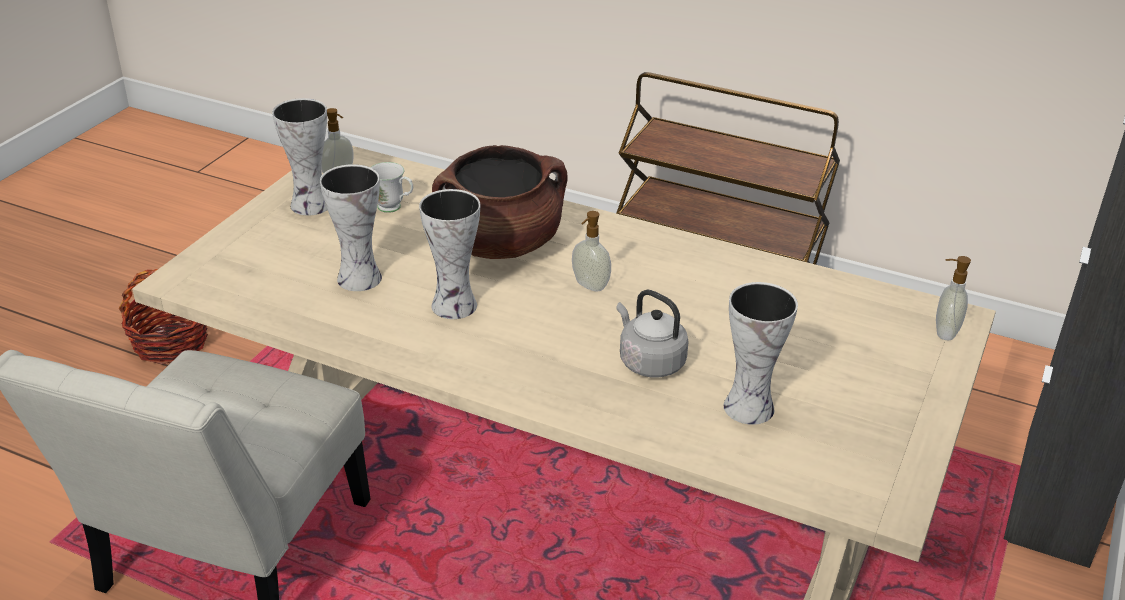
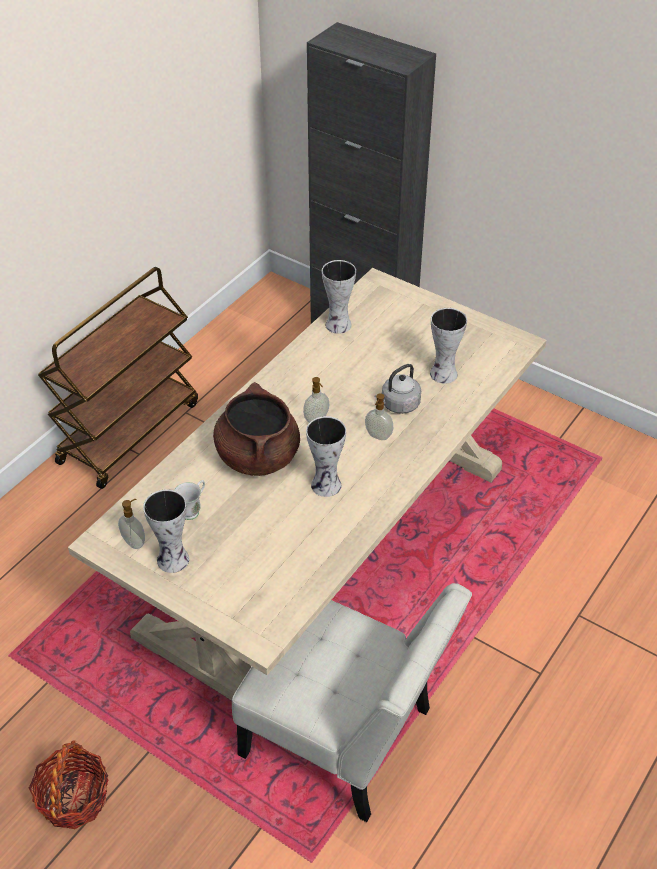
camera: 80 degrees left, 10 degrees up
vase [320,164,382,291] -> vase moved to [322,260,356,334]
soap dispenser [936,256,971,340] -> soap dispenser moved to [365,393,393,440]

